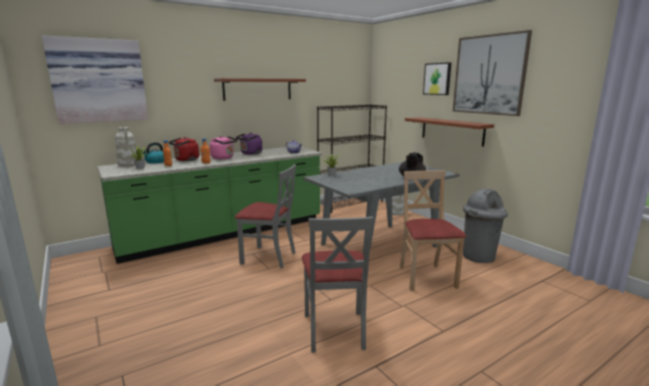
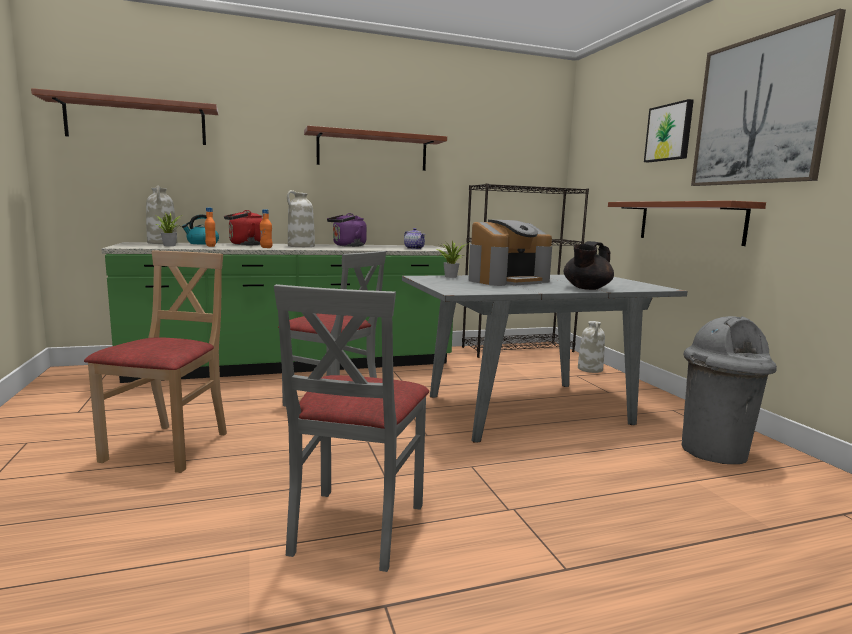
camera: 15 degrees right, 5 degrees down
picture [42,35,148,124] -> shelf [31,88,219,145]
pink kettle [210,136,238,159] -> white vase [287,190,315,247]
beige chair [400,171,466,291] -> beige chair moved to [84,250,227,473]
none -> coffee machine [468,220,552,286]

